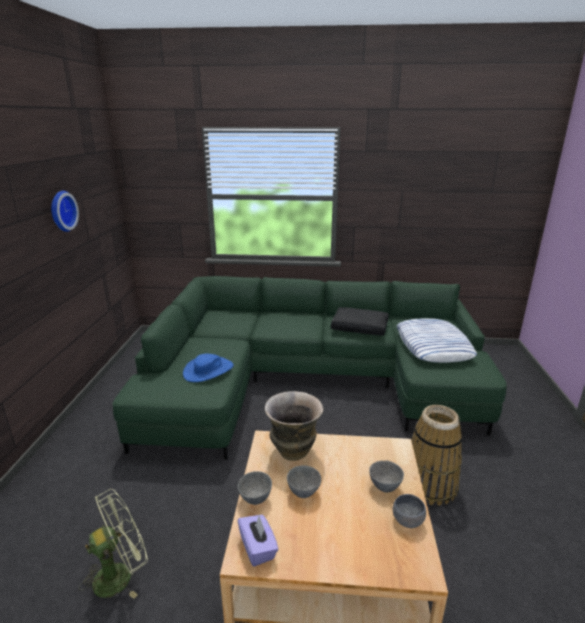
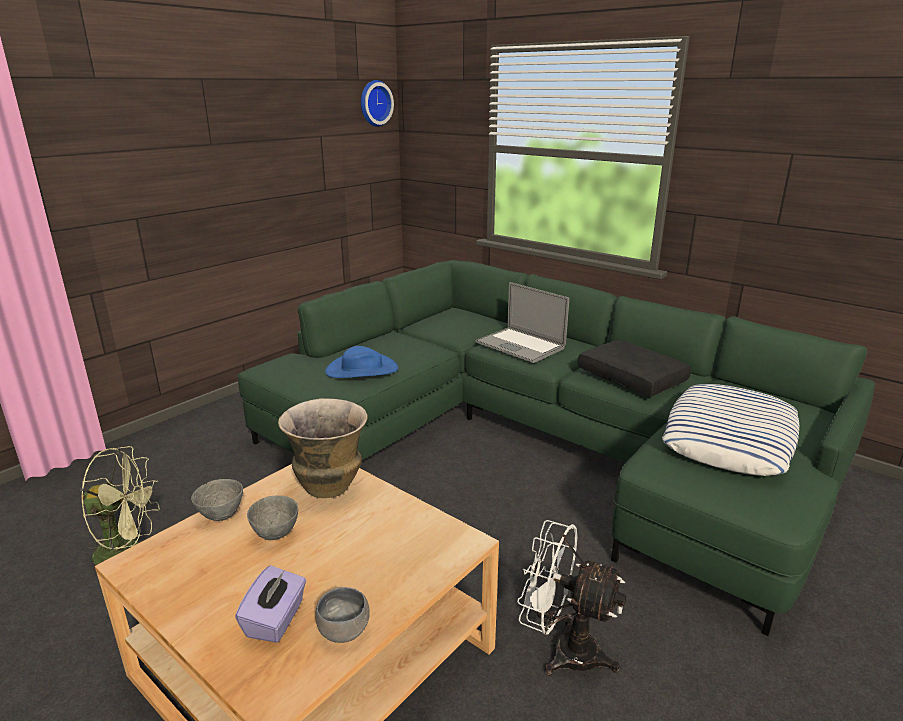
camera: 35 degrees right, 0 degrees up
wall clock [51,191,79,232] -> wall clock moved to [361,80,394,127]
purple tissue box [238,515,279,566] -> purple tissue box moved to [235,565,306,643]
grey bowl [369,460,404,492] -> none
basket [411,405,462,506] -> white fan [517,520,627,676]
none -> laptop [476,282,569,363]

